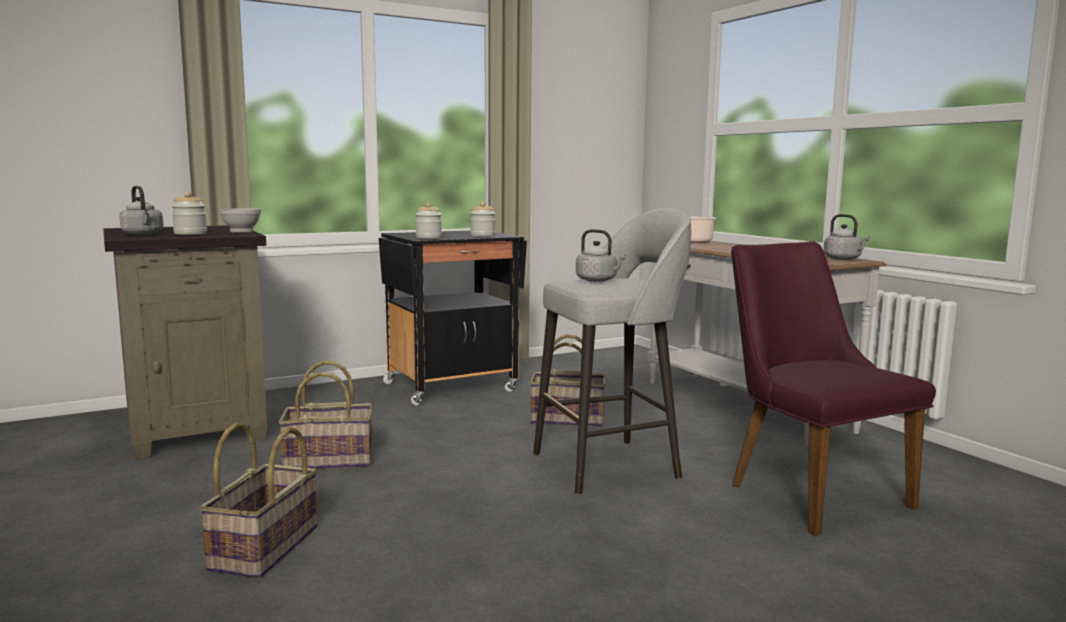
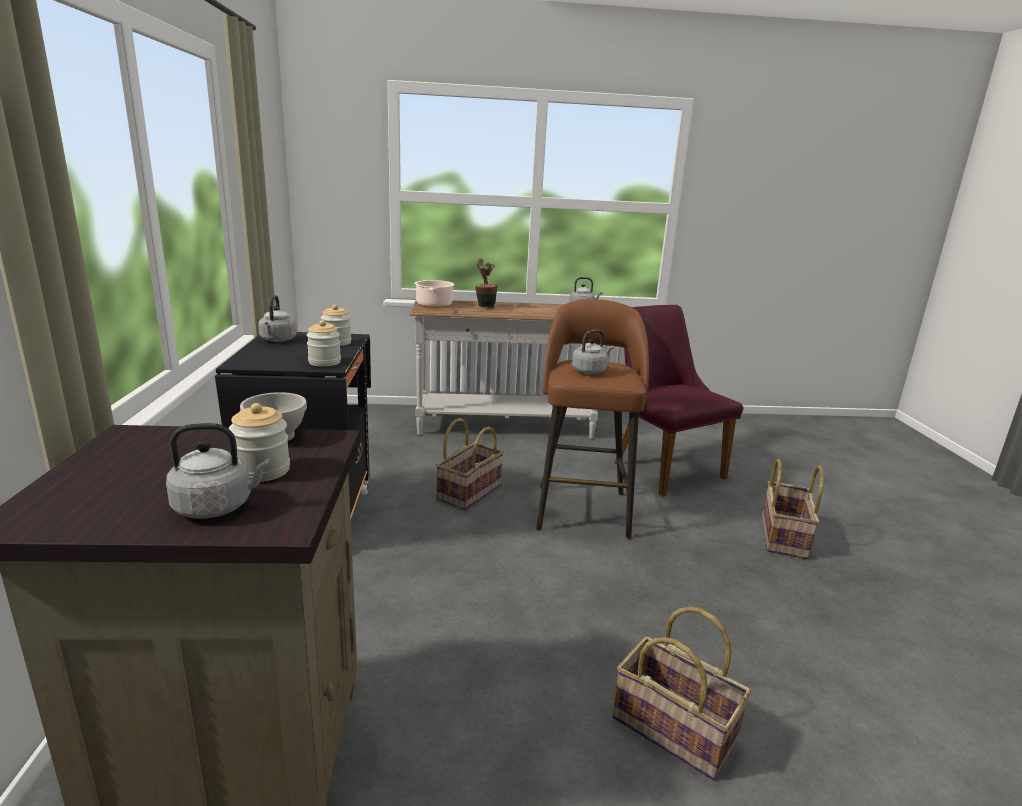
camera: 65 degrees left, 10 degrees up
basket [278,361,373,469] -> basket moved to [762,459,824,559]
grey stool [533,208,691,495] -> brown stool [536,299,649,539]
purple chair [731,241,936,536] -> purple chair turned 60 degrees clockwise [614,305,743,497]
none -> grey kettle [258,295,297,342]
none -> potted plant [475,258,498,308]

